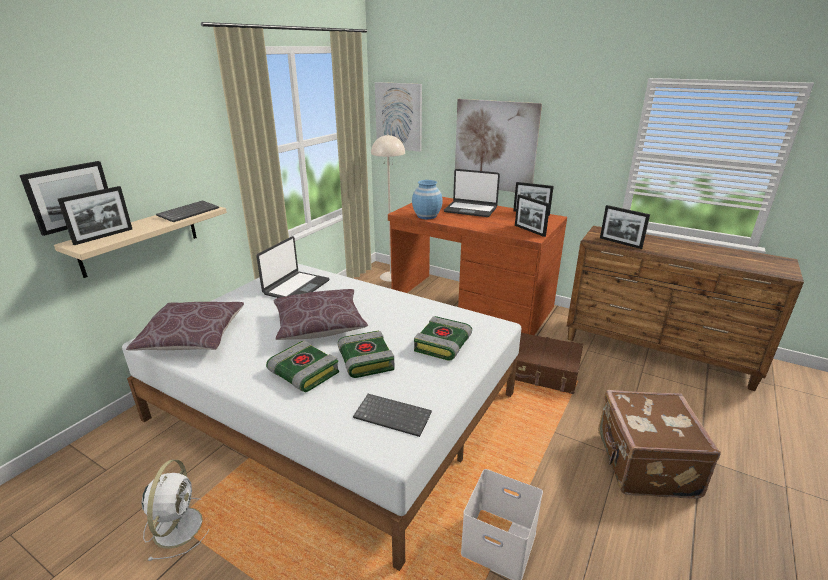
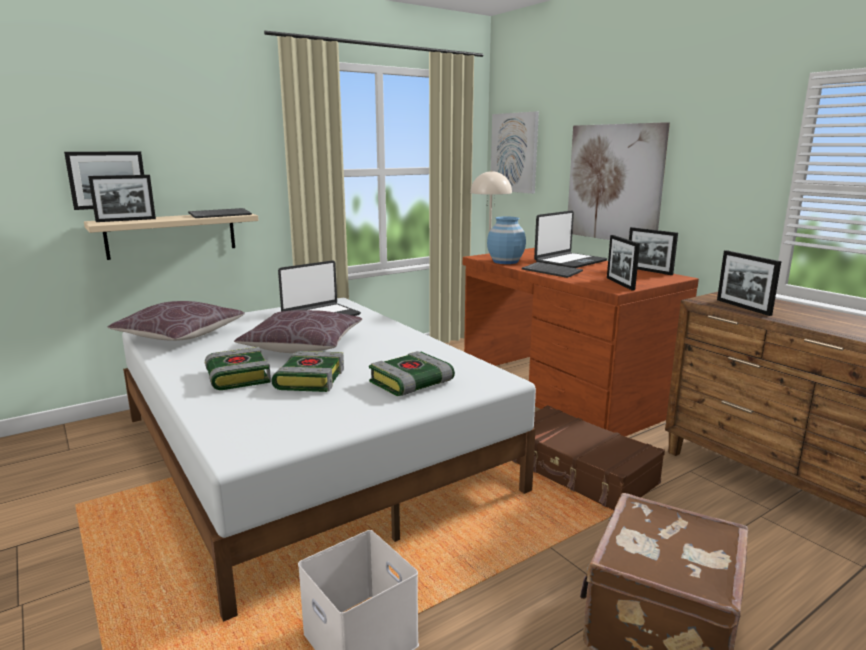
camera: 25 degrees right, 10 degrees down
white fan [141,460,209,561] -> none
keyboard [353,394,432,437] -> keyboard moved to [522,262,583,278]
laptop [444,169,500,217] -> laptop turned 90 degrees counterclockwise [534,211,607,268]

